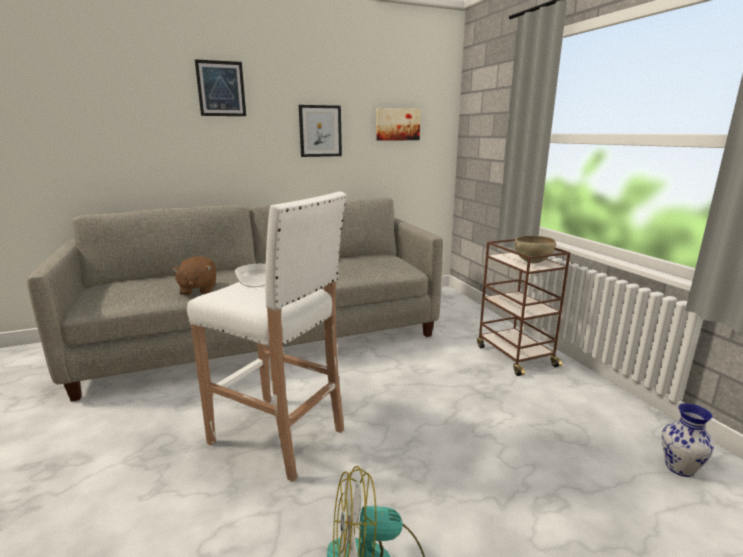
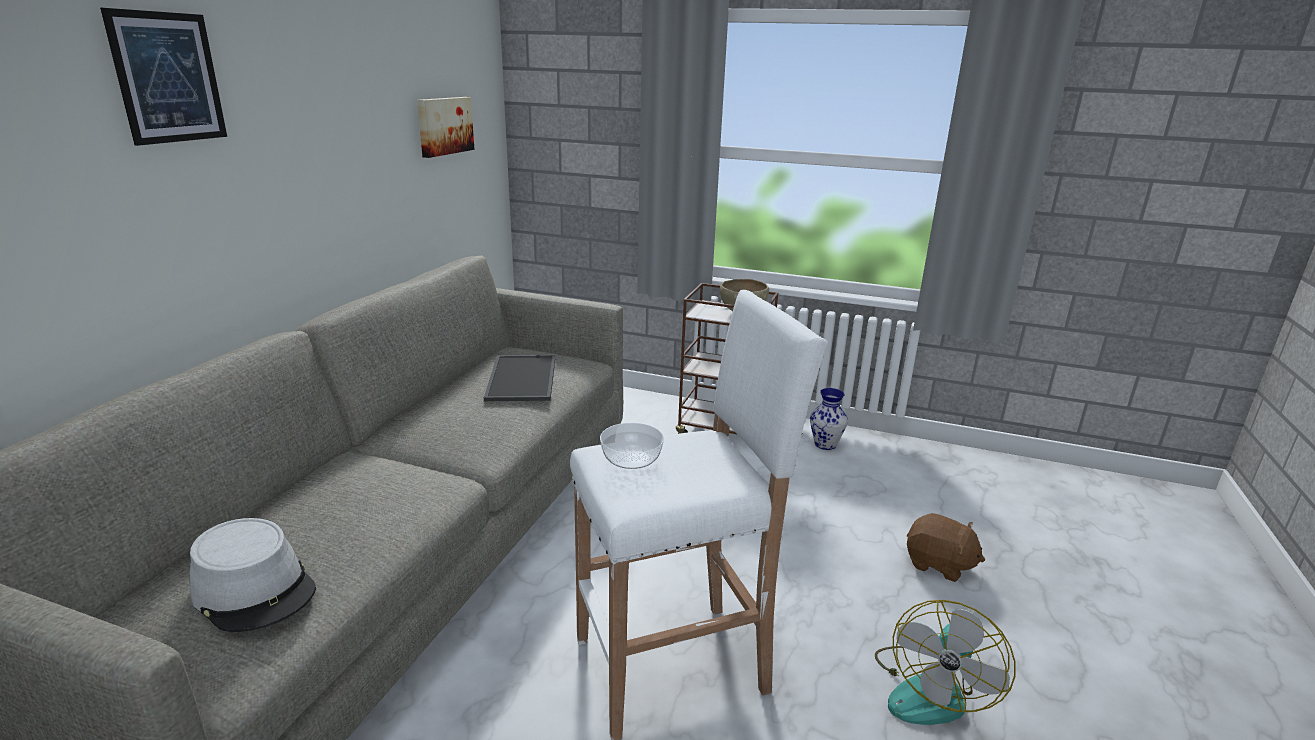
camera: 50 degrees left, 5 degrees up
brown plush toy [172,256,216,295] -> brown plush toy moved to [907,513,985,582]
picture [299,105,342,157] -> none
vase [662,403,714,477] -> vase moved to [810,388,848,450]
none -> grey hat [190,518,316,632]
none -> tray [484,355,556,401]

